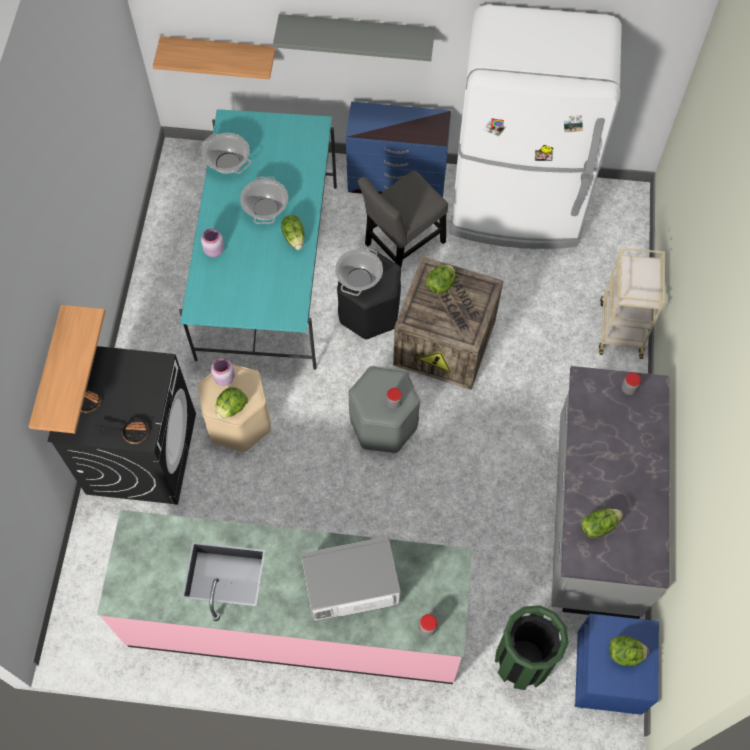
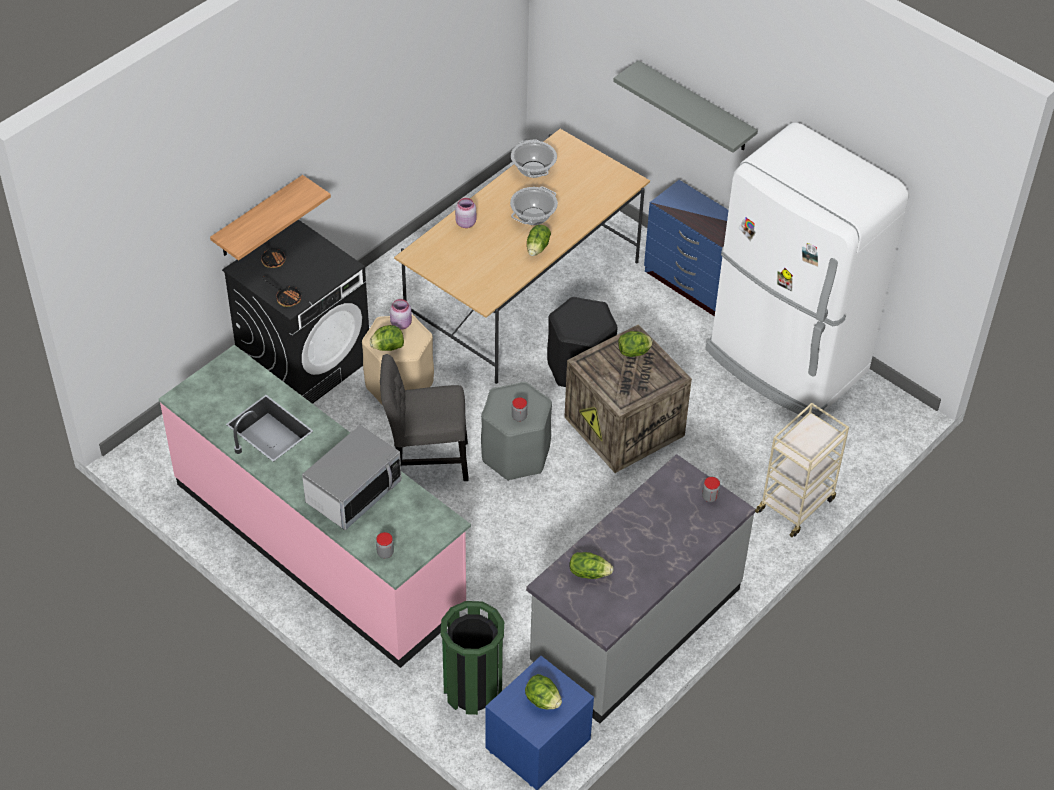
camera: 35 degrees right, 15 degrees down
shelf [153,36,276,80] -> none
turquoise dining table [179,109,337,370] -> beige dining table [394,129,650,384]
microwave [301,536,401,622] -> microwave turned 105 degrees clockwise [302,425,402,530]
cooking pot [335,246,383,296] -> none
grey chair [358,170,448,268] -> grey chair moved to [380,354,469,481]

